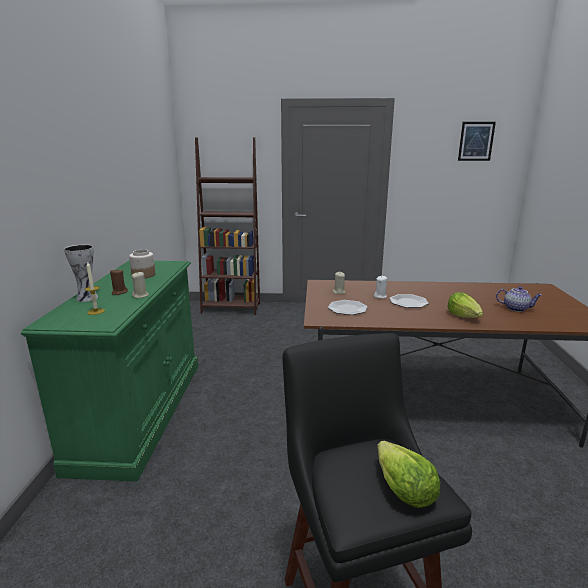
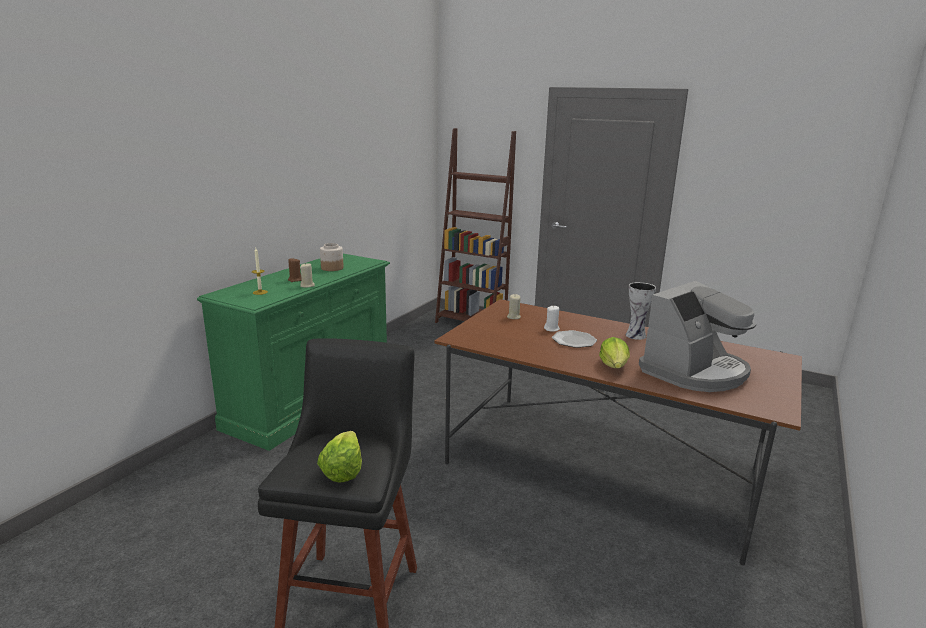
camera: 25 degrees right, 0 degrees up
vase [64,244,98,302] -> vase moved to [626,282,656,340]
plate [328,300,367,315] -> none
picture [458,122,496,161] -> none
teapot [496,286,542,312] -> coffee machine [639,281,756,392]

